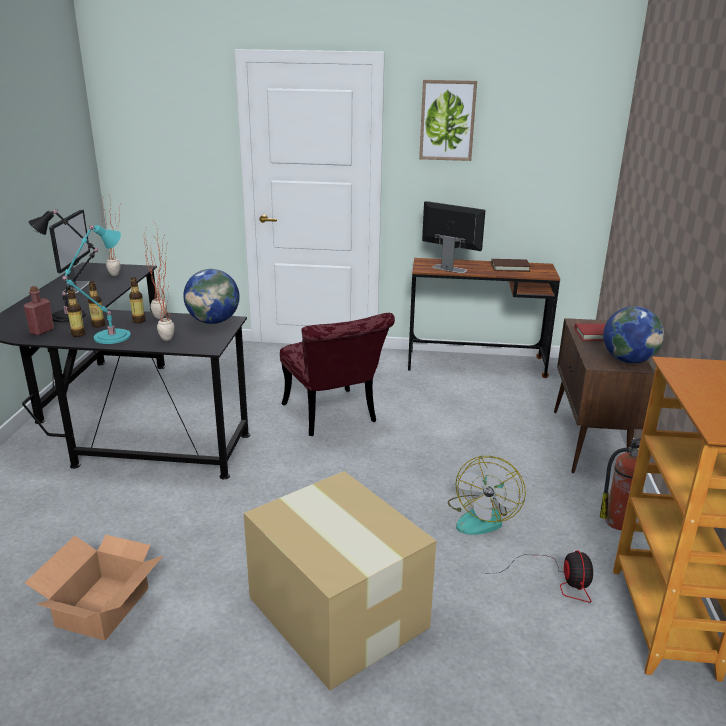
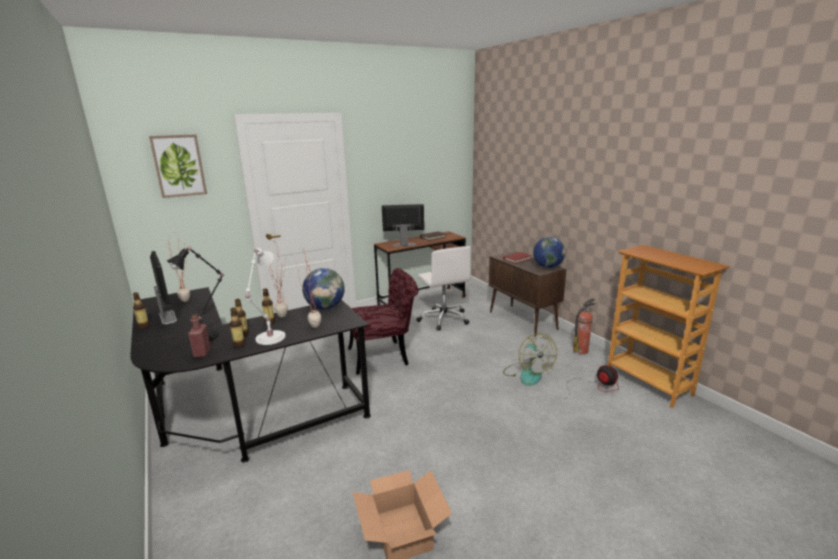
camera: 35 degrees left, 5 degrees down
turquoise table lamp [62,225,131,344] -> white table lamp [245,248,286,345]
cardboard box [243,471,436,690] -> none
red chair [280,313,395,436] -> red chair turned 45 degrees counterclockwise [348,268,418,375]
picture [419,80,477,161] -> picture moved to [149,134,207,198]
none -> bottle [133,292,150,329]
none -> white office chair [416,246,471,330]

